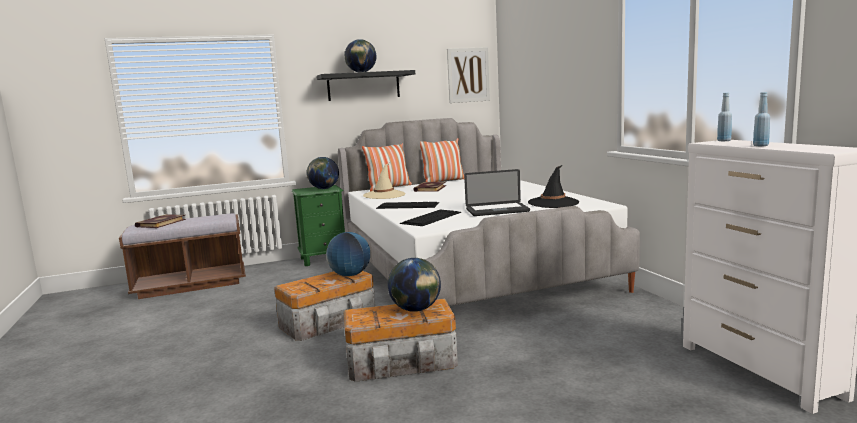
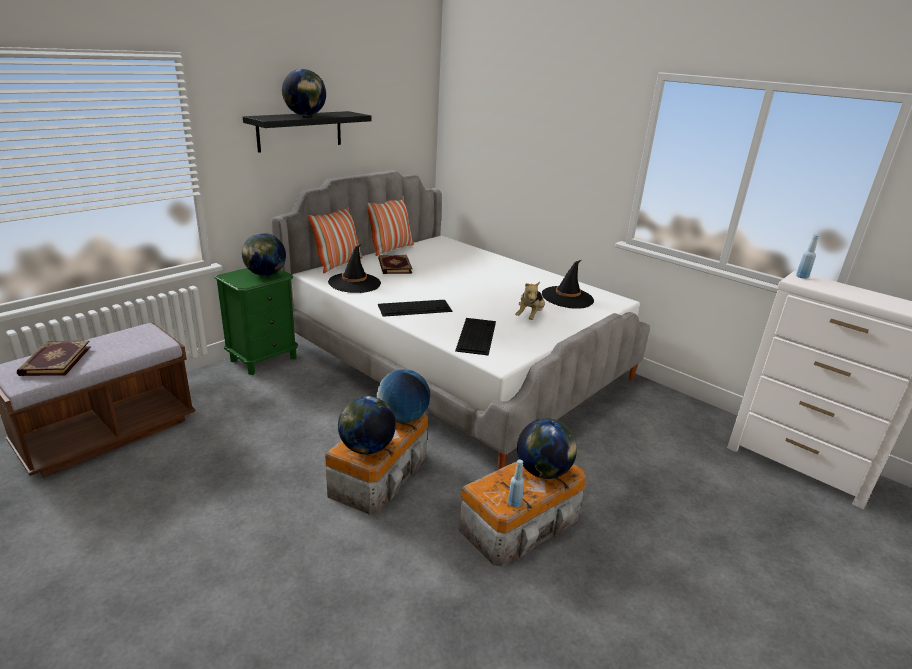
camera: 30 degrees left, 15 degrees up
beige hat [363,163,406,199] -> black hat [328,244,381,293]
picture [447,47,490,103] -> none
laptop [464,169,530,216] -> plush toy [515,282,545,320]
blue bottle [753,92,770,146] -> blue bottle moved to [508,460,524,507]
none -> globe [338,396,396,454]

